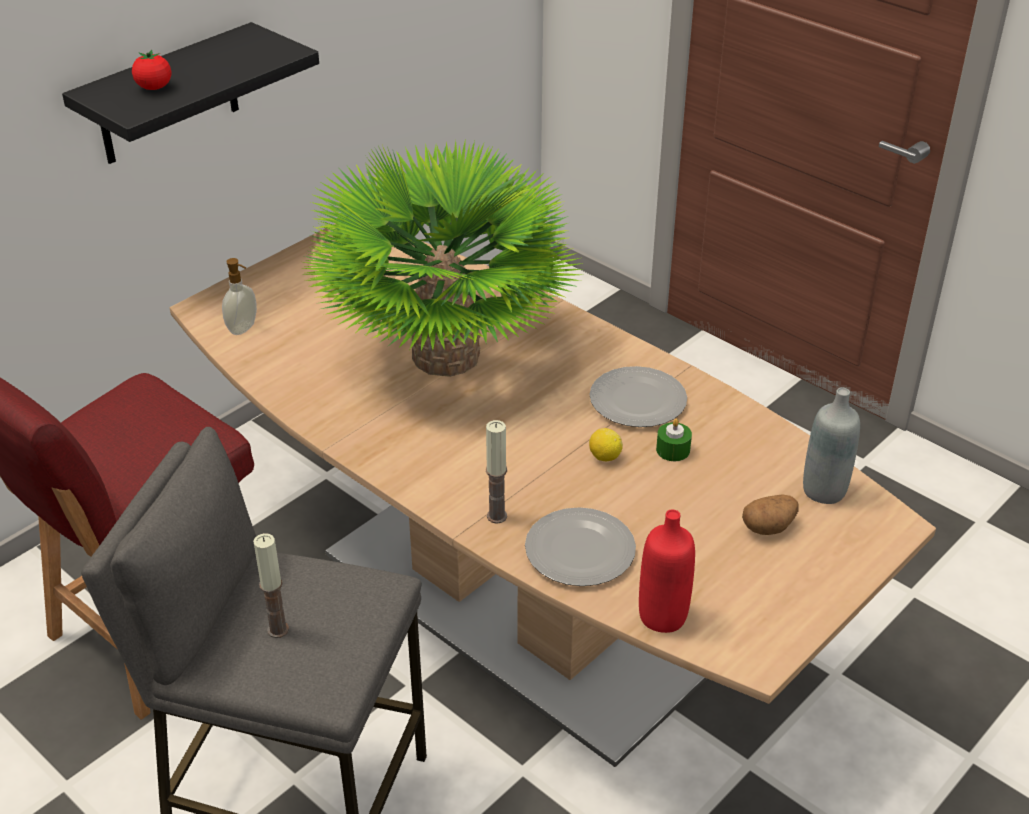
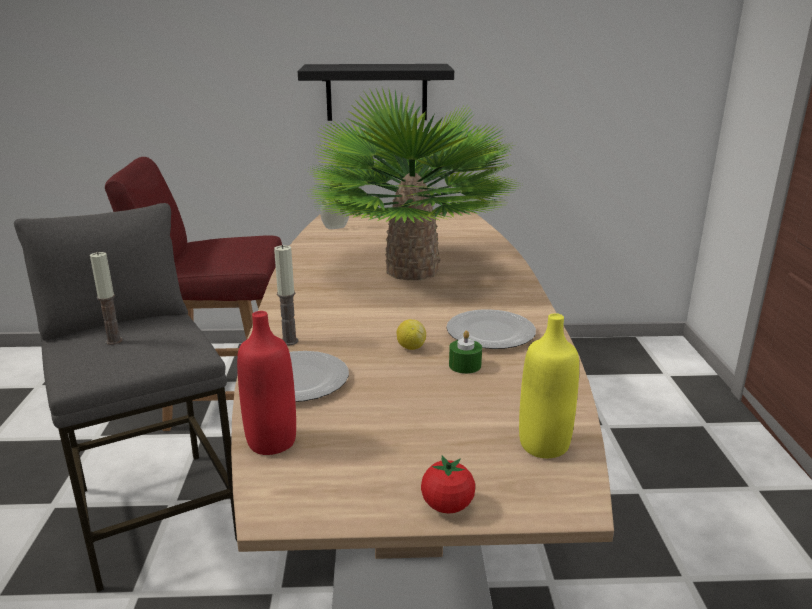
camera: 45 degrees right, 15 degrees down
tomato [132,50,172,90] -> tomato moved to [421,455,475,514]
potato [742,494,799,535] -> none
grey bottle [803,387,860,504] -> yellow bottle [519,313,579,458]

